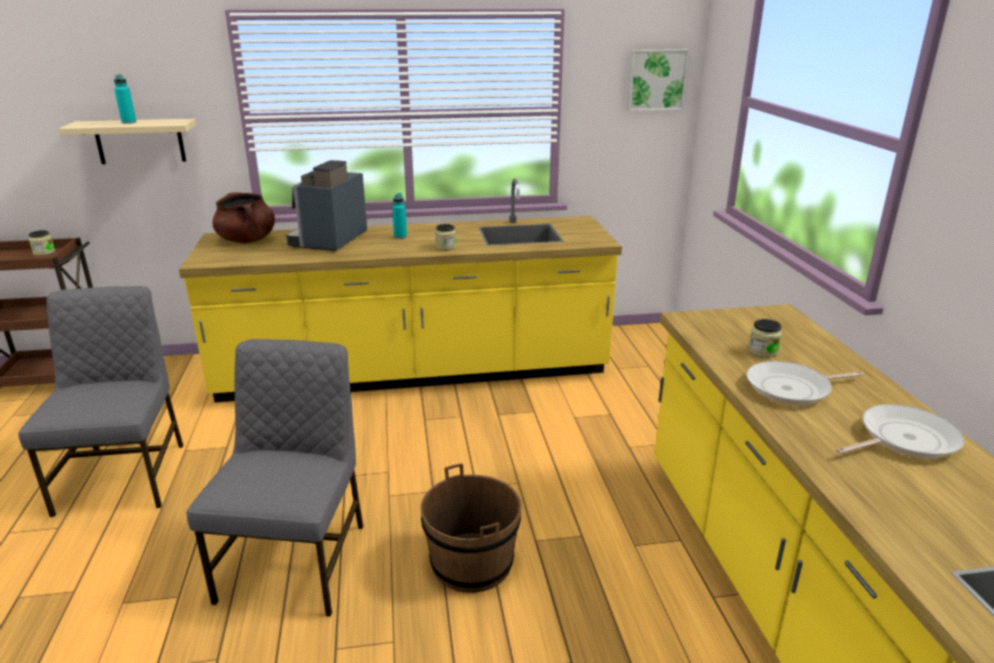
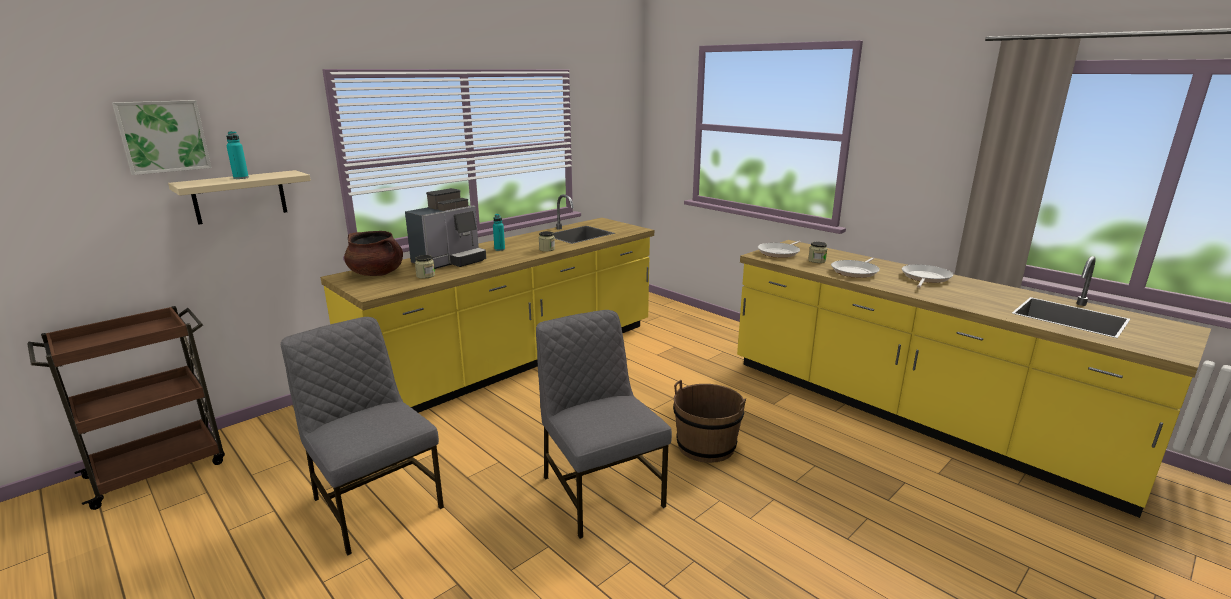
camera: 35 degrees left, 5 degrees down
jar [29,230,55,256] -> jar moved to [415,255,435,279]
coffee machine [286,160,367,251] -> coffee machine turned 120 degrees counterclockwise [405,188,486,269]
picture [627,49,689,111] -> picture moved to [112,100,212,175]
none -> frying pan [758,241,801,258]

